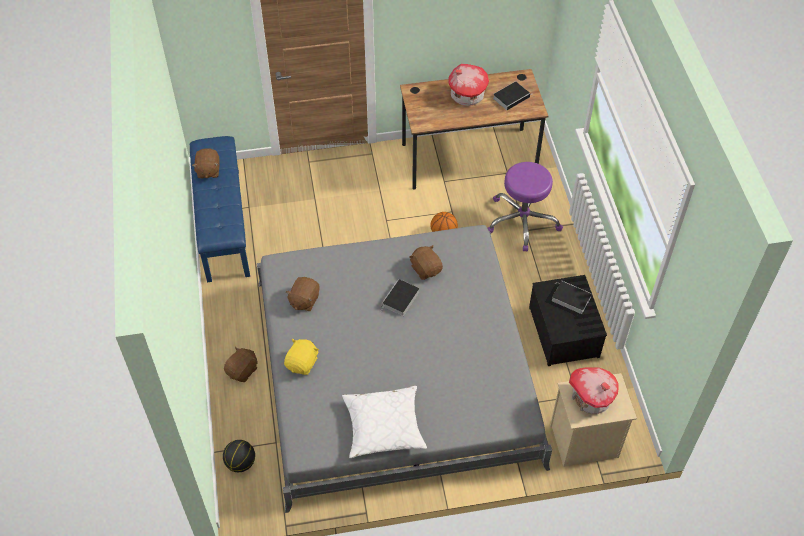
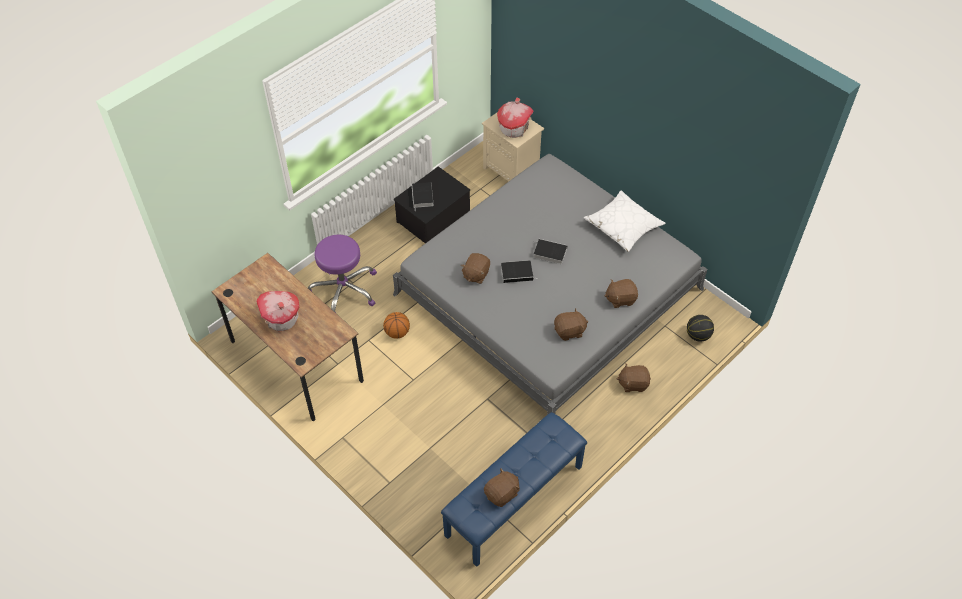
camera: 125 degrees left, 0 degrees up
yellow plush toy [284,339,319,375] -> brown plush toy [604,279,638,308]
book [493,81,533,110] -> book moved to [533,239,567,264]

